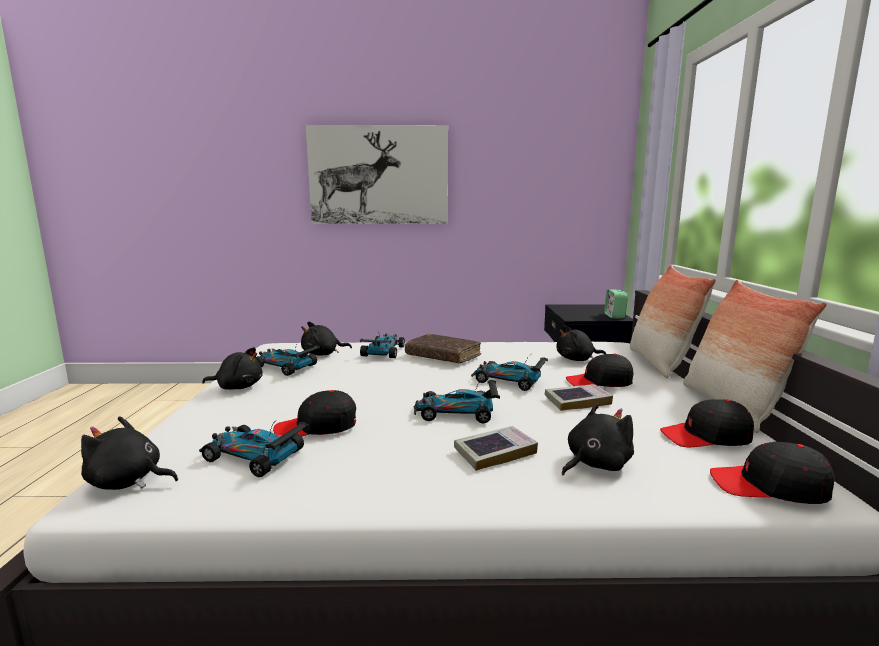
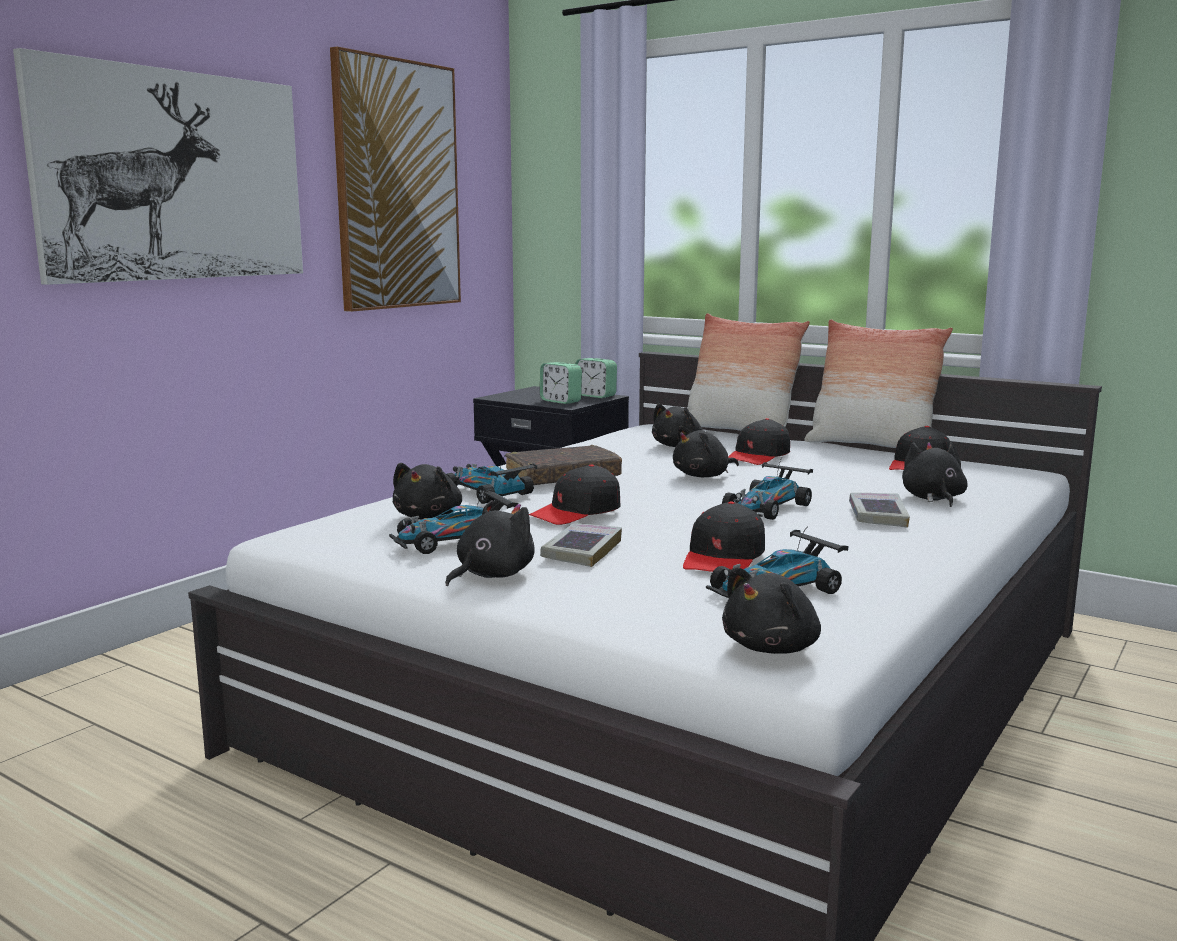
camera: 55 degrees left, 0 degrees up
toy car [471,354,548,391] -> black plush toy [673,426,739,477]
book [545,384,613,411] -> book moved to [540,523,622,567]
black cap [710,442,835,504] -> black cap moved to [529,464,621,525]
none -> picture [330,47,461,312]
none -> alarm clock [540,362,582,404]

